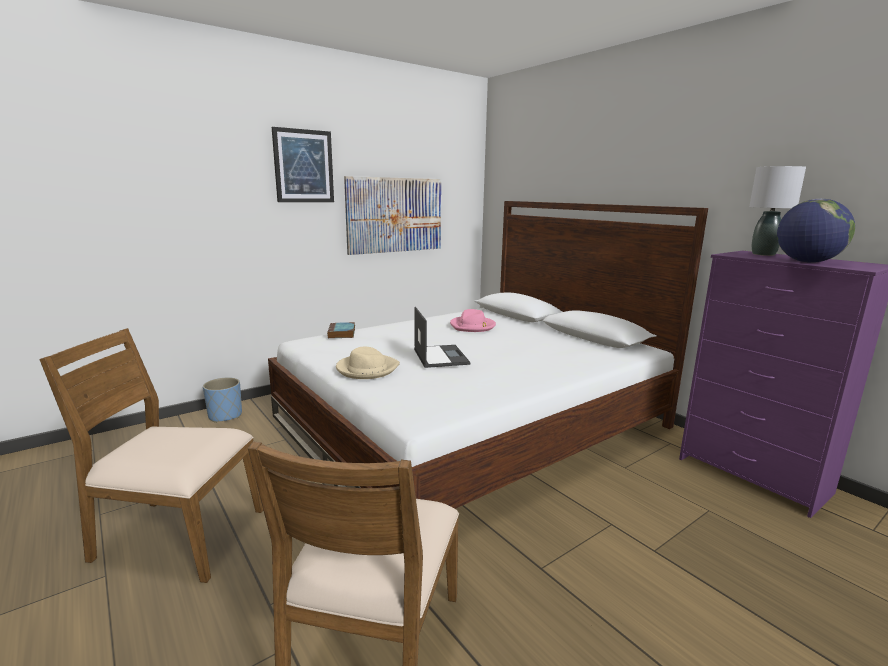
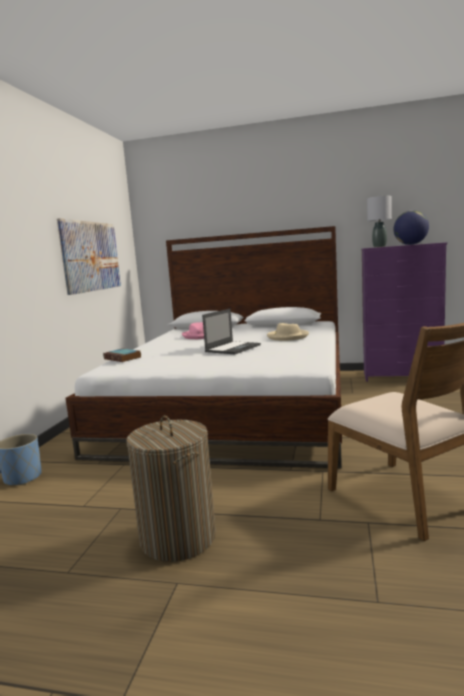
camera: 40 degrees left, 5 degrees down
brown chair [39,328,263,583] -> laundry basket [126,415,216,562]
picture [272,127,334,202] -> none
beige hat [336,347,400,379] -> beige hat moved to [267,323,309,341]
laptop [414,307,470,368] -> laptop turned 90 degrees clockwise [202,309,261,354]

